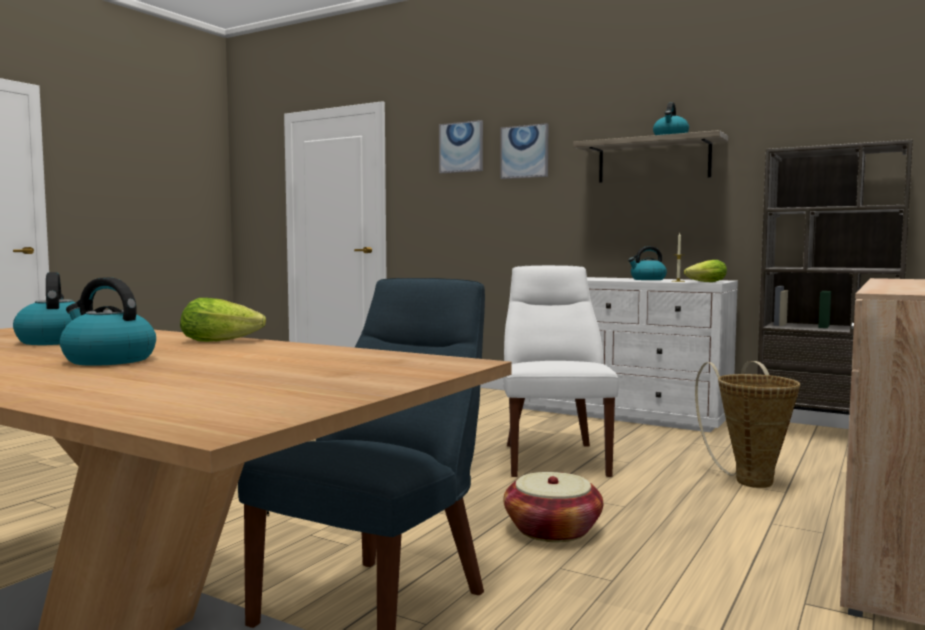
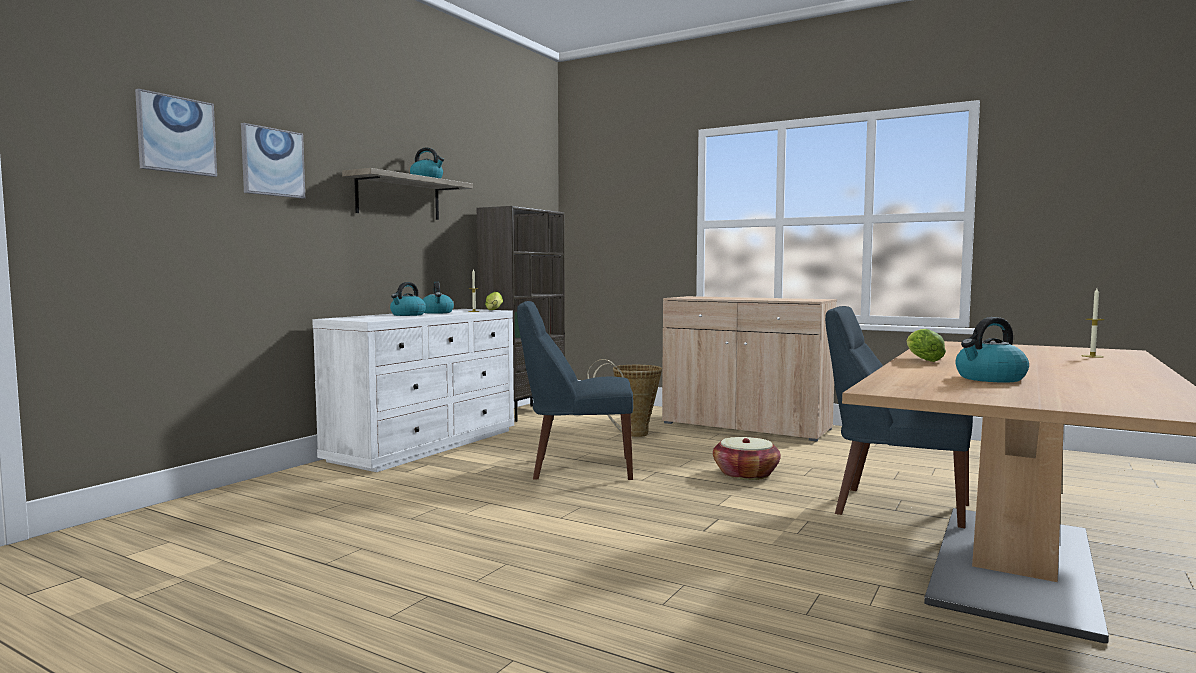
camera: 90 degrees left, 0 degrees up
kettle [60,277,156,366] -> kettle moved to [390,282,426,316]
white chair [503,265,618,477] -> blue chair [517,301,633,480]
none -> candle [1082,289,1105,358]

